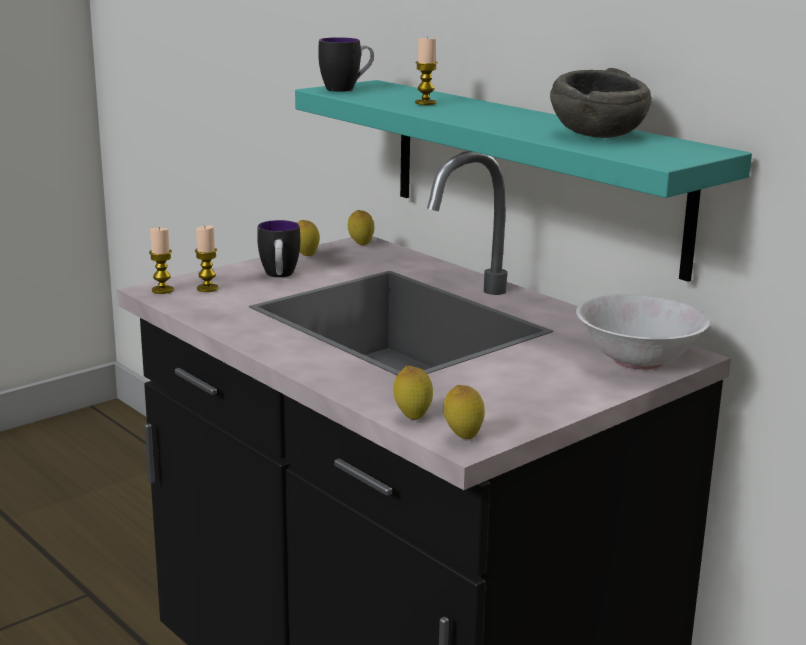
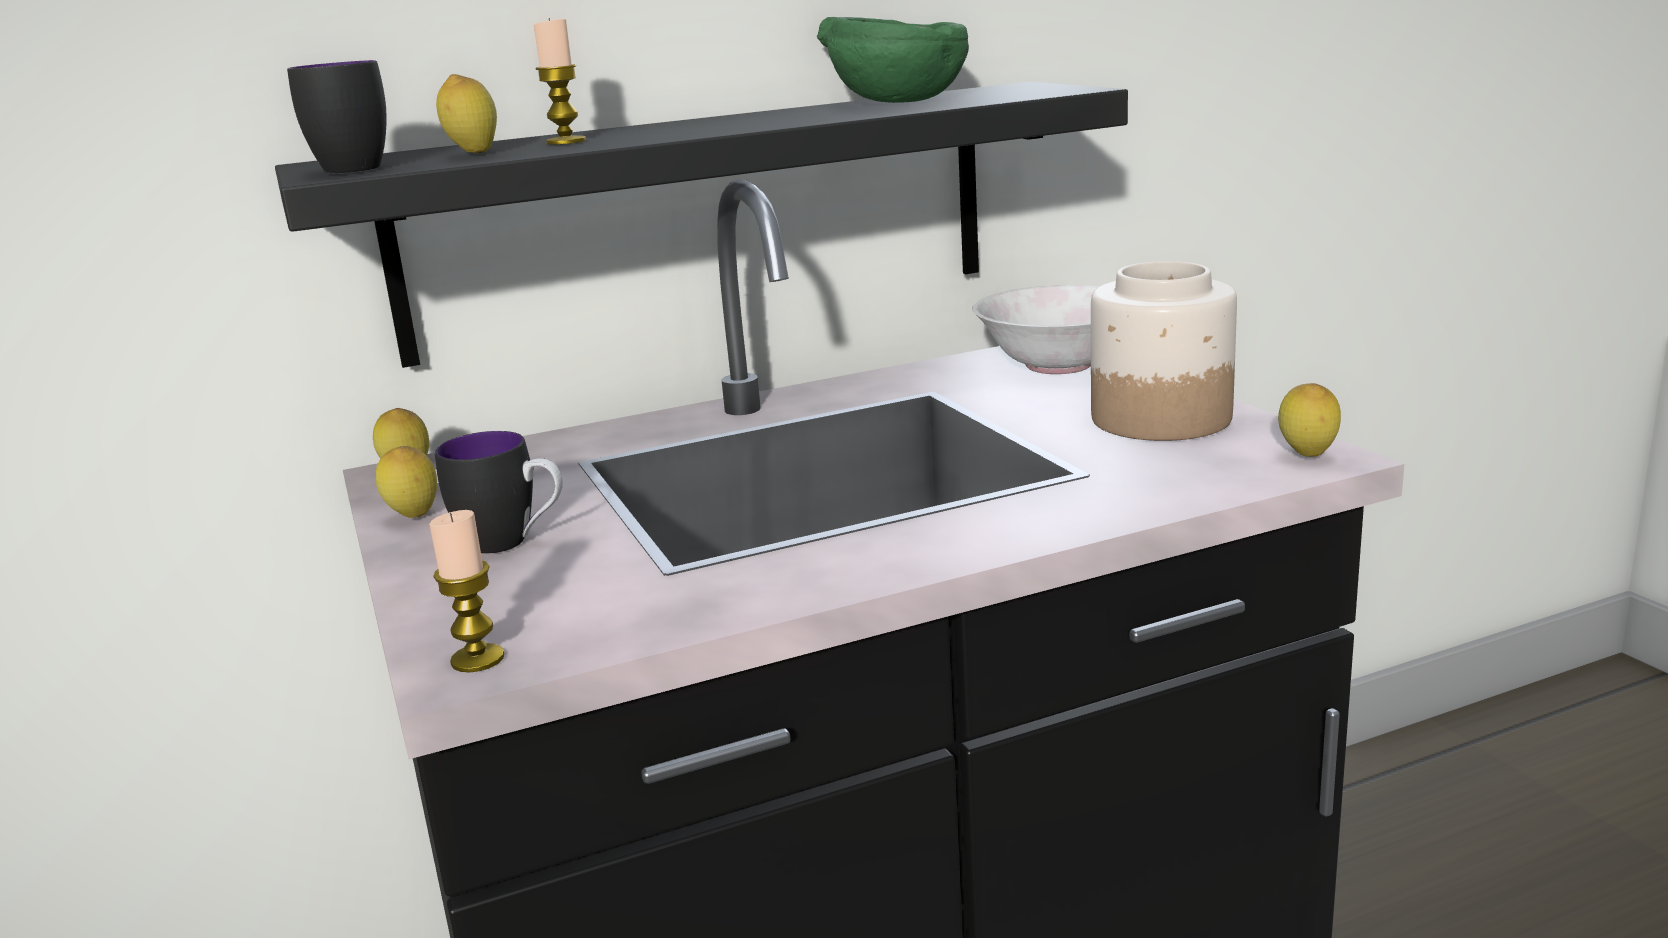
camera: 70 degrees left, 0 degrees up
candle [195,226,219,292] -> none
turquoise shelf [295,80,752,282] -> black shelf [275,82,1128,368]
lemon [394,365,433,420] -> lemon moved to [436,74,497,154]
grey bowl [550,68,651,138] -> green bowl [817,17,969,103]
none -> jar [1091,261,1237,441]

